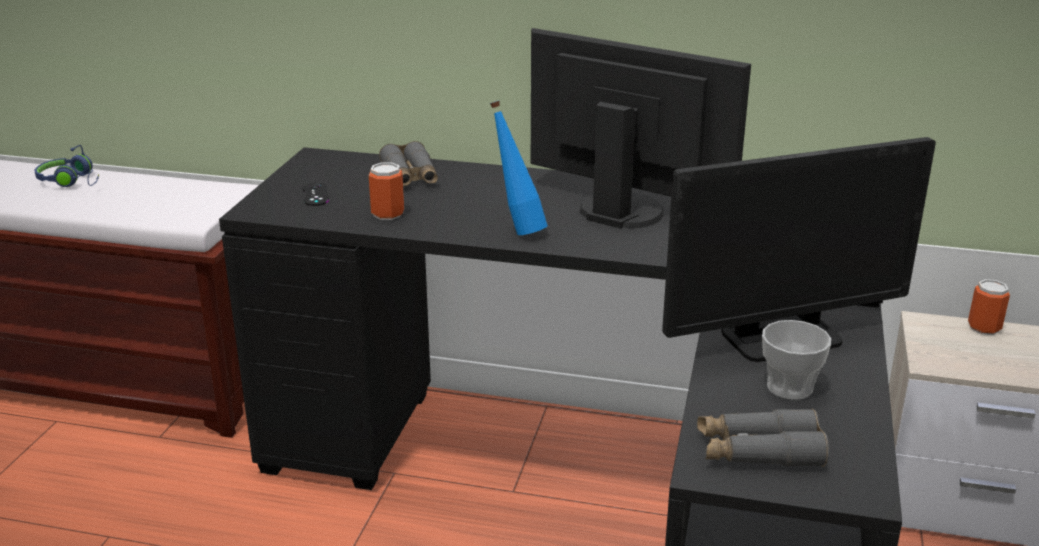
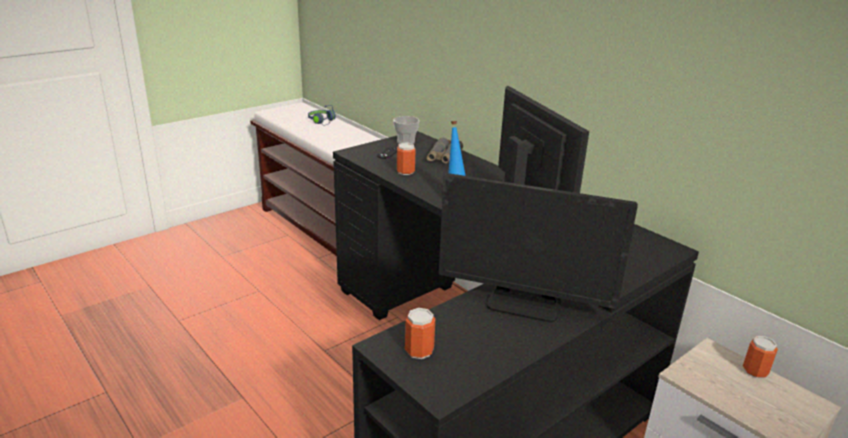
camera: 35 degrees right, 0 degrees up
grey binoculars [697,409,829,467] -> can [405,308,435,359]
cup [762,320,831,400] -> cup moved to [393,116,420,144]

